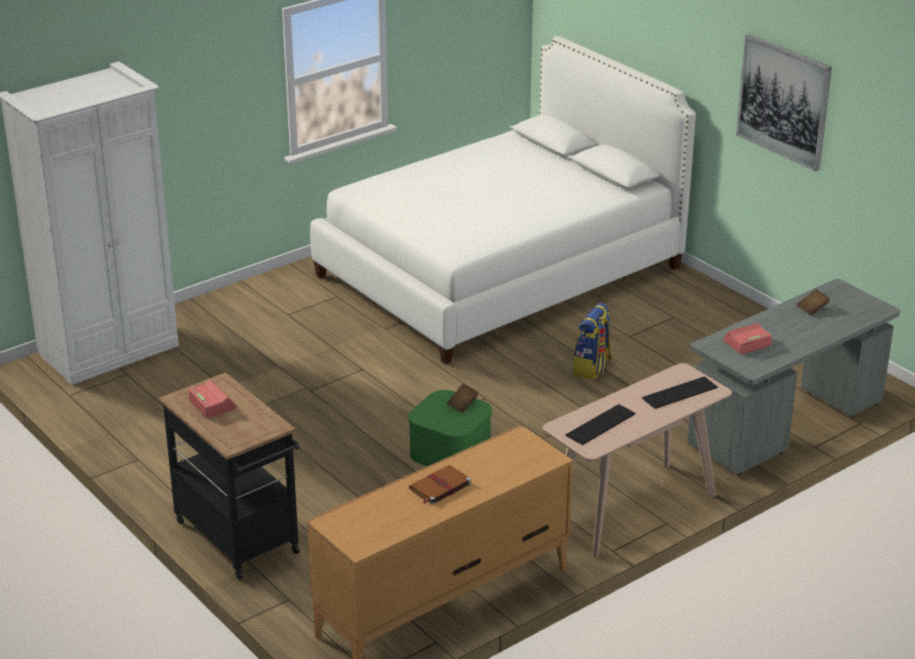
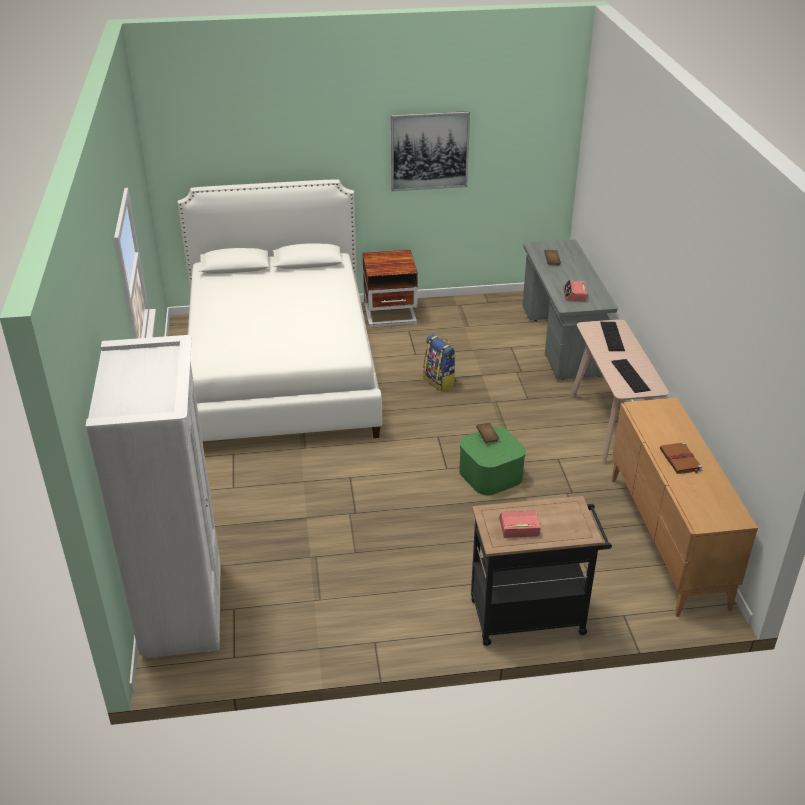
camera: 60 degrees left, 5 degrees up
none -> nightstand [363,250,418,328]

